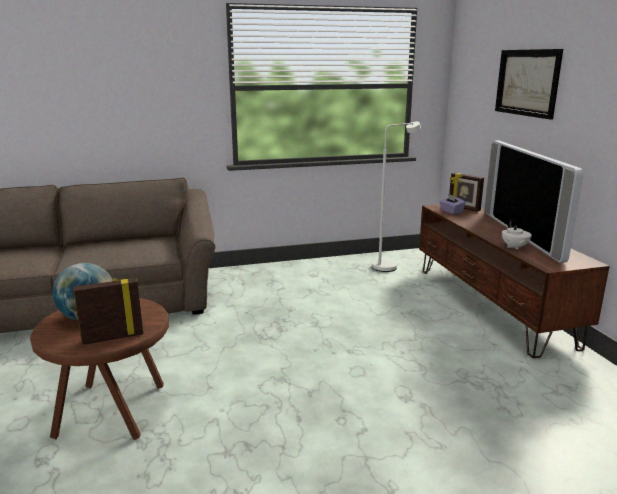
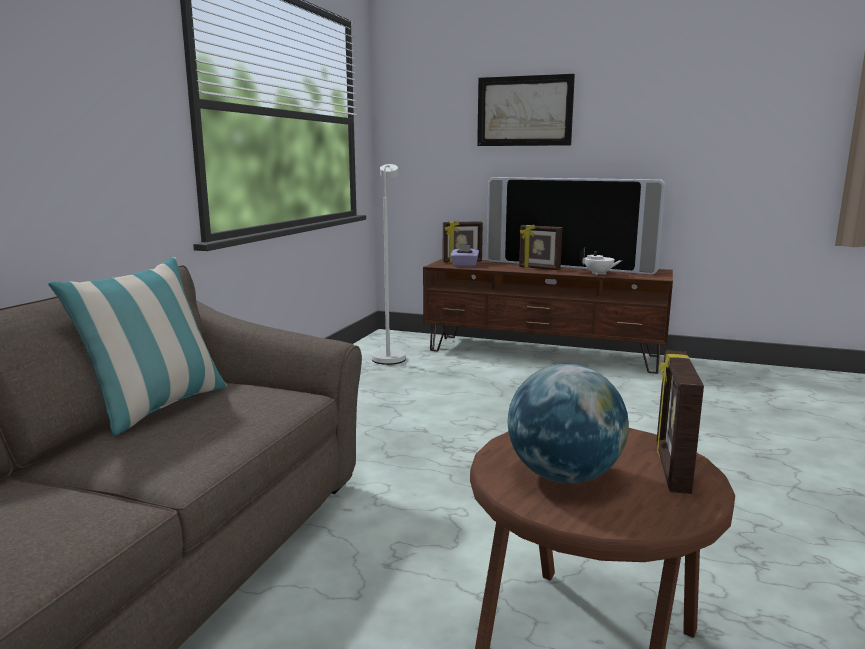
camera: 55 degrees left, 5 degrees down
none -> pillow [48,257,227,436]
none -> picture frame [519,224,563,270]

